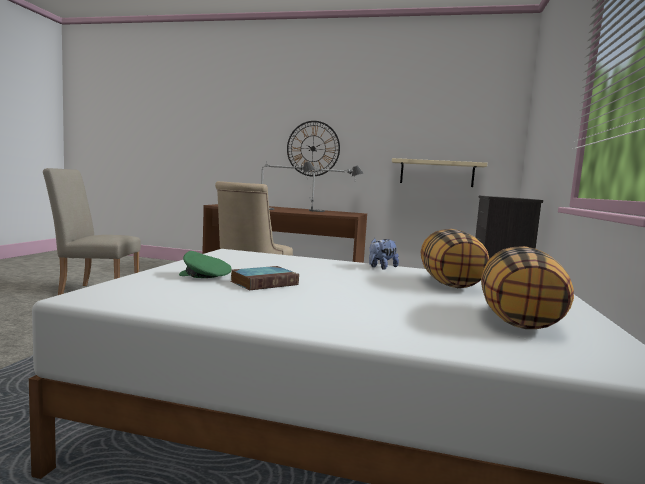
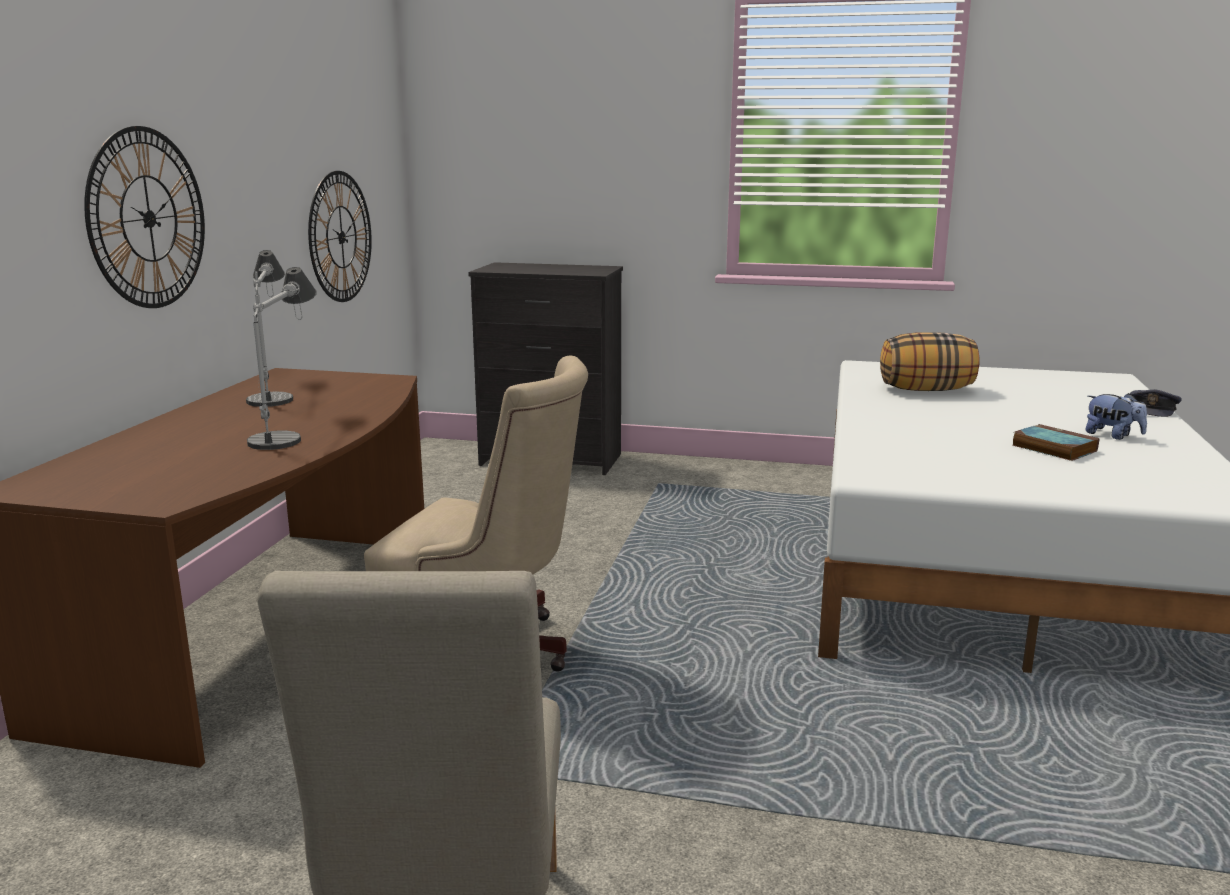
camera: 90 degrees left, 10 degrees up
green cap [179,251,232,278] -> none
plush toy [369,238,399,270] -> plush toy moved to [1086,393,1147,440]
beige shelf [392,158,487,187] -> wall clock [308,171,372,302]
pillow [481,246,574,329] -> none
none -> grey cap [1129,389,1182,417]

